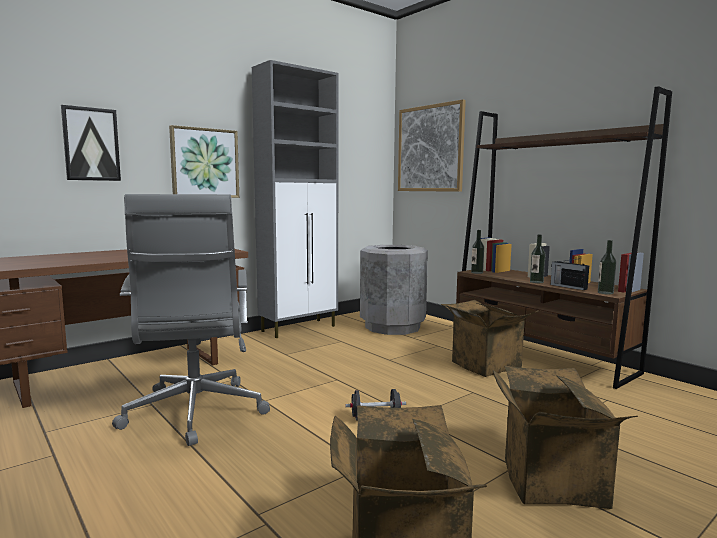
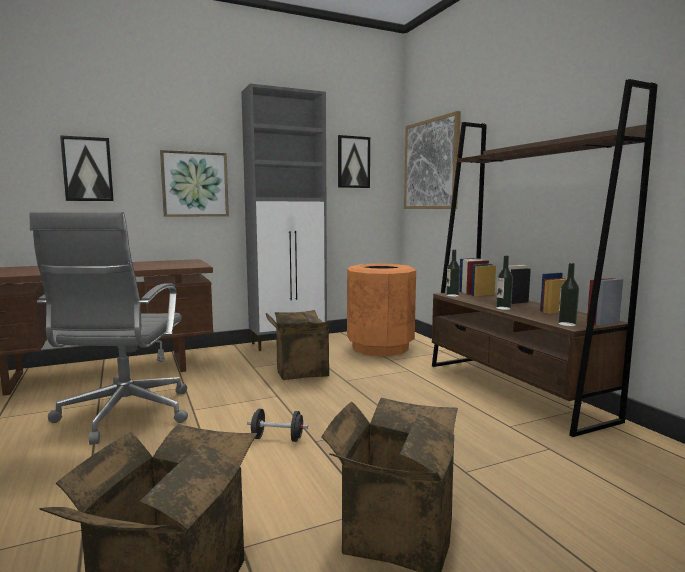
camera: 15 degrees right, 0 degrees up
grey trash can [360,245,428,335] -> orange trash can [347,264,416,356]
cardboard box [441,300,540,377] -> cardboard box moved to [266,310,333,380]
radio [551,258,589,290] -> none
none -> picture [338,135,370,188]

